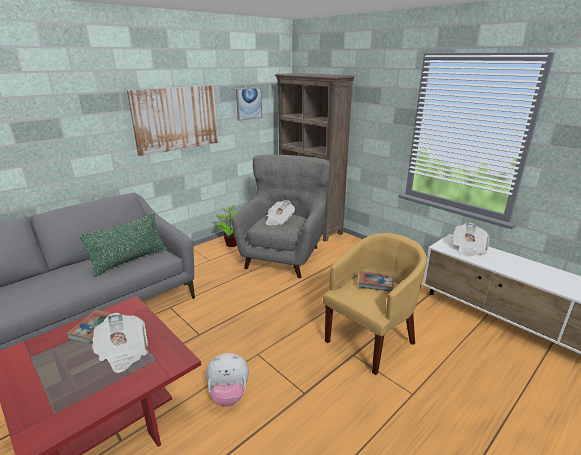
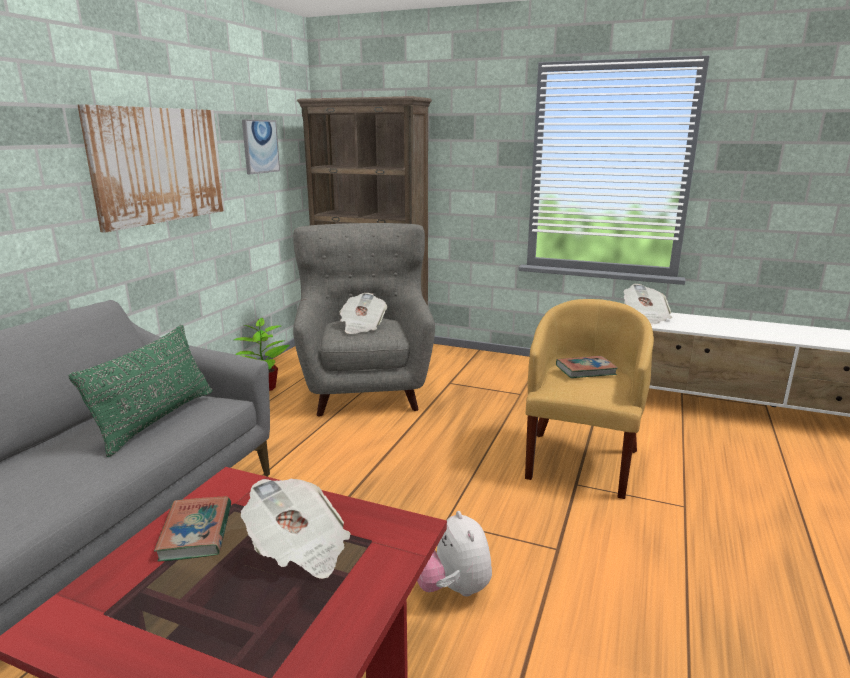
camera: 25 degrees left, 5 degrees down
plush toy [206,353,249,406] -> plush toy turned 105 degrees clockwise [417,511,492,597]

